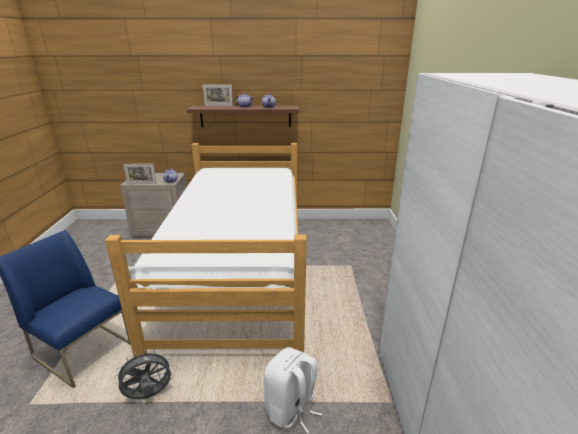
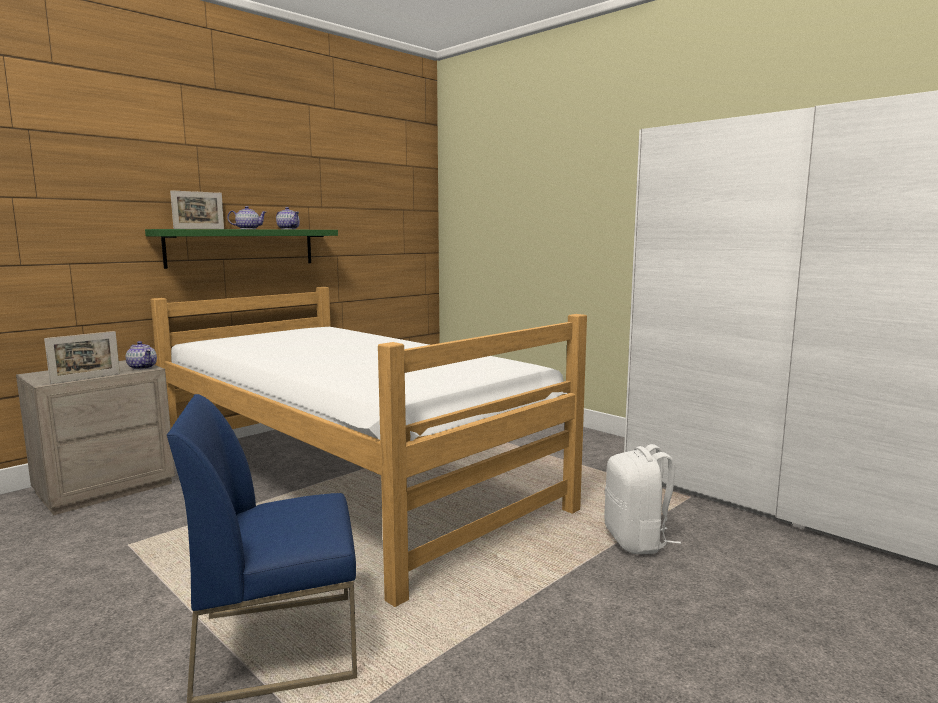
camera: 45 degrees left, 15 degrees down
grey fan [114,349,173,399] -> none
brown shelf [187,106,299,127] -> green shelf [145,229,338,269]

